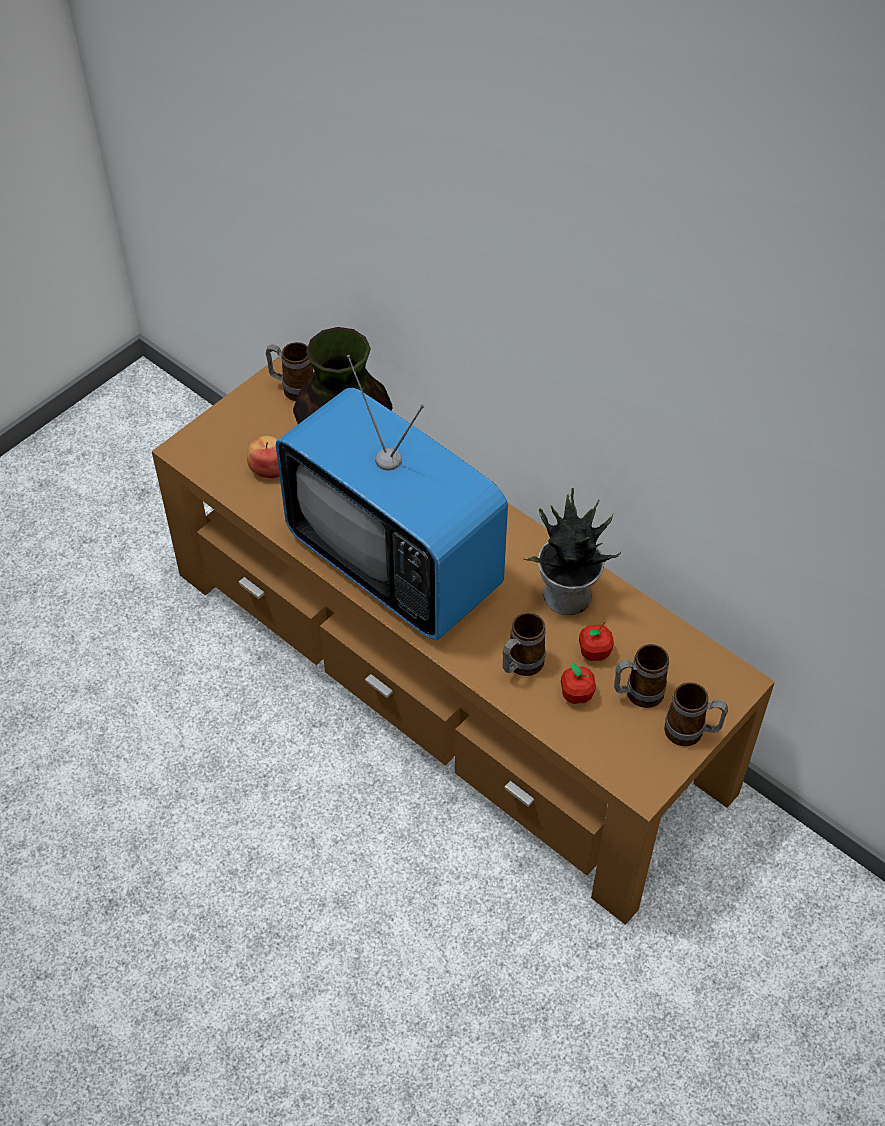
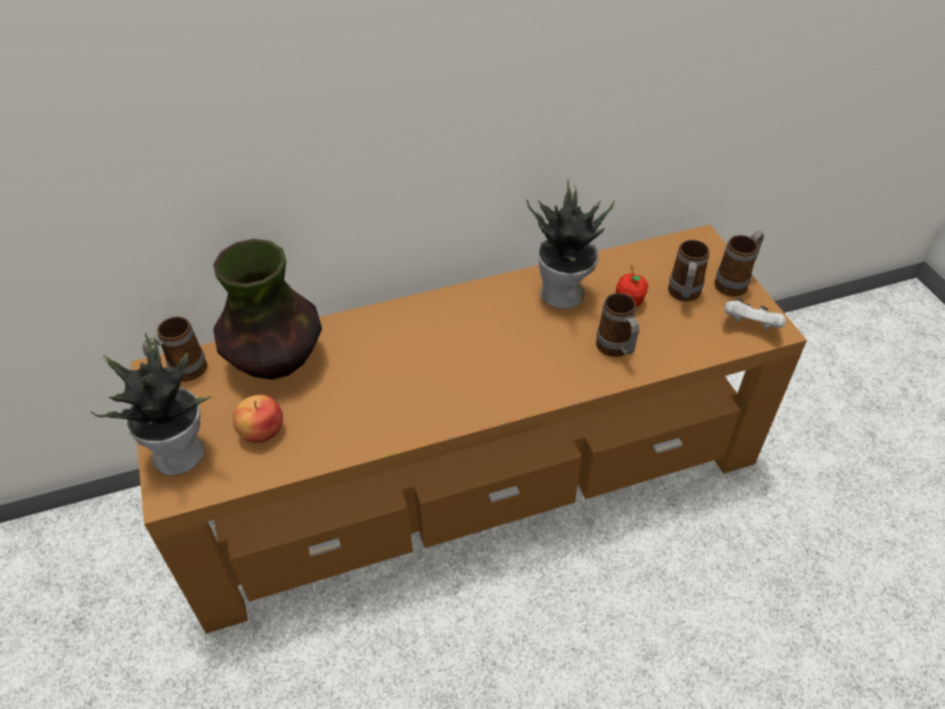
camera: 60 degrees left, 5 degrees down
television [276,355,508,640] -> none
apple [561,663,596,704] -> none
none -> potted plant [91,333,212,475]
none -> white game controller [724,298,787,330]

